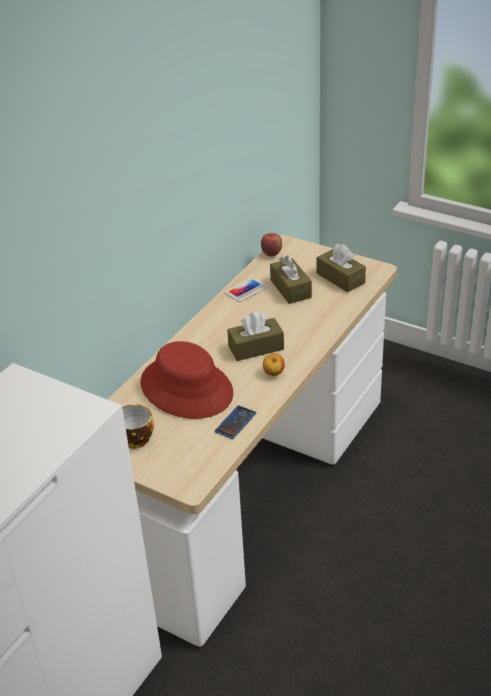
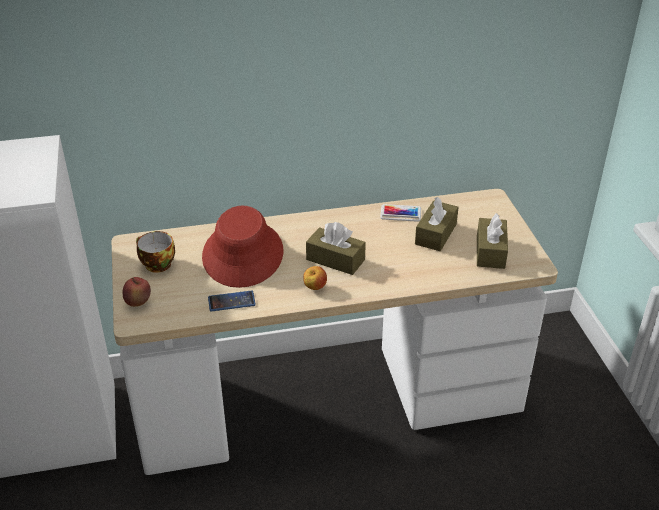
camera: 45 degrees right, 0 degrees up
apple [261,233,282,257] -> apple moved to [123,277,151,307]

